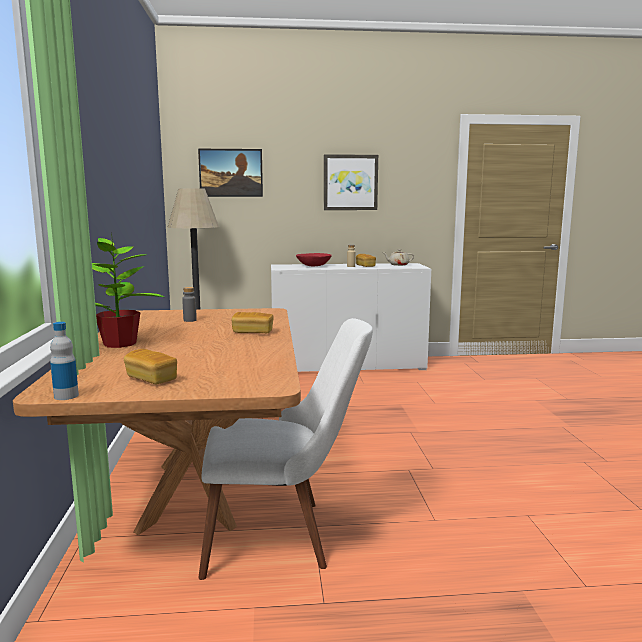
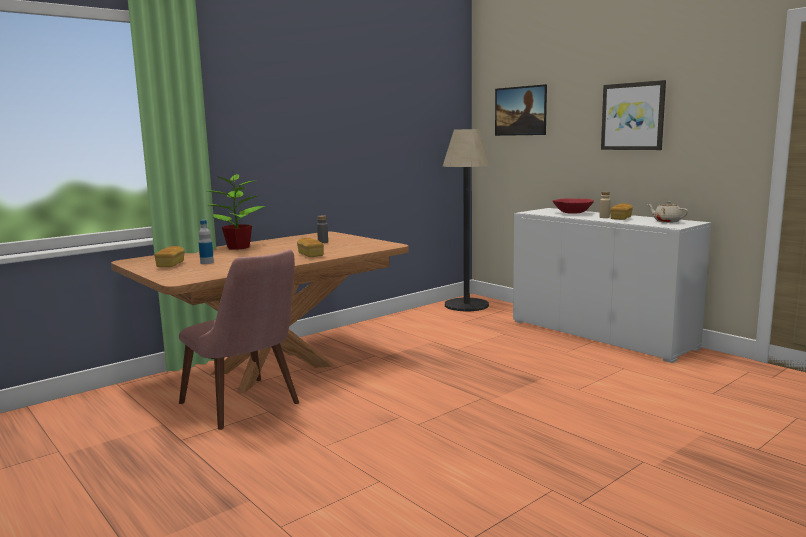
camera: 55 degrees right, 0 degrees up
bottle [50,322,79,400] -> bottle moved to [198,220,214,264]
white chair [198,318,373,580] -> pink chair [179,249,299,430]

